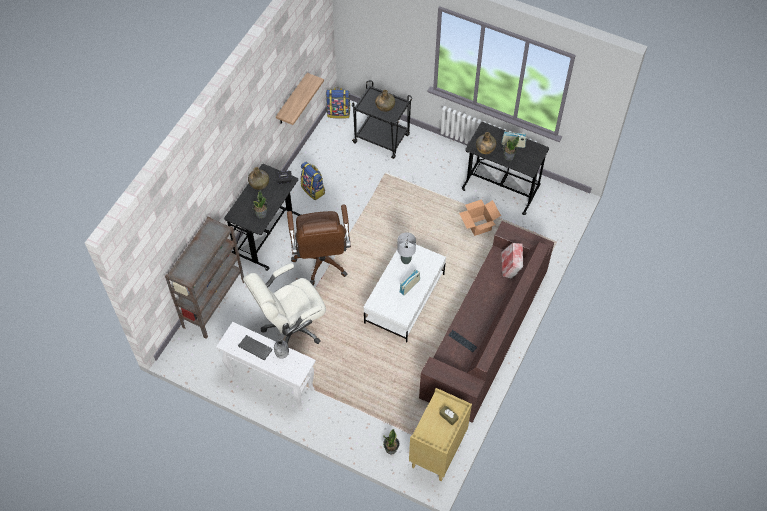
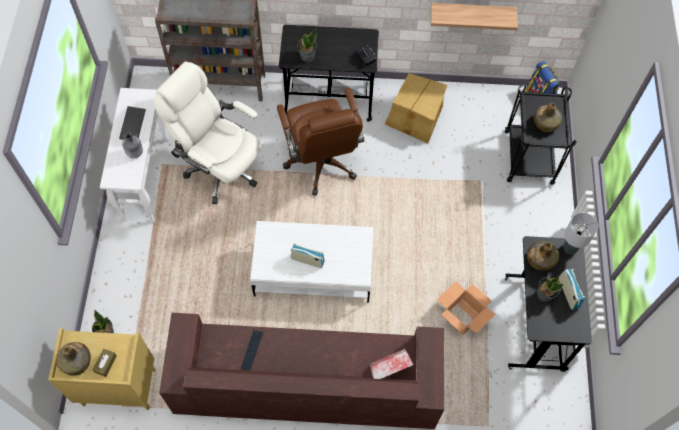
camera: 65 degrees right, 5 degrees up
green bottle [248,167,269,190] -> green bottle moved to [57,342,91,376]
brown office chair [287,205,351,285] -> brown office chair turned 75 degrees counterclockwise [277,88,364,196]
backpack [301,162,325,200] -> cardboard box [385,73,448,143]
grey table lamp [397,232,416,264] -> grey table lamp moved to [563,213,598,254]

